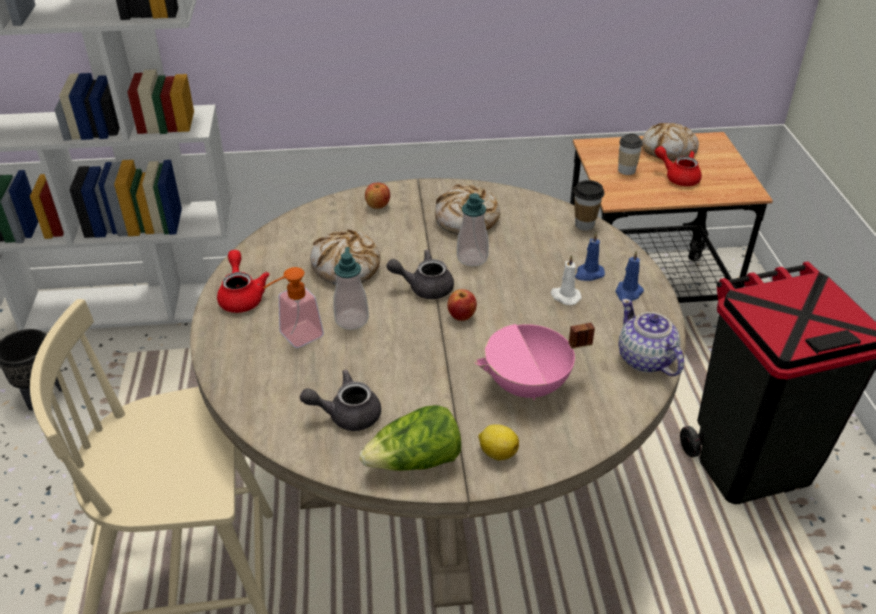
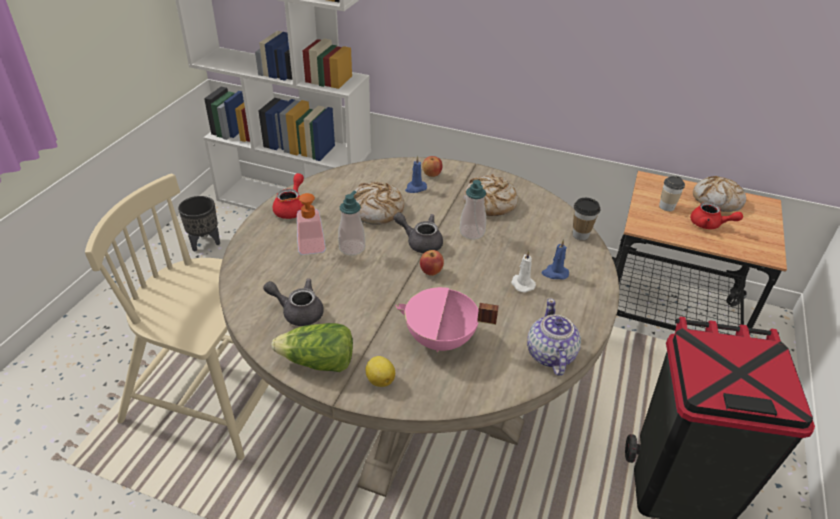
camera: 25 degrees right, 0 degrees up
blue candle [615,250,644,301] -> blue candle moved to [405,156,427,193]
red teapot [655,146,702,186] -> red teapot turned 150 degrees clockwise [690,202,743,229]

